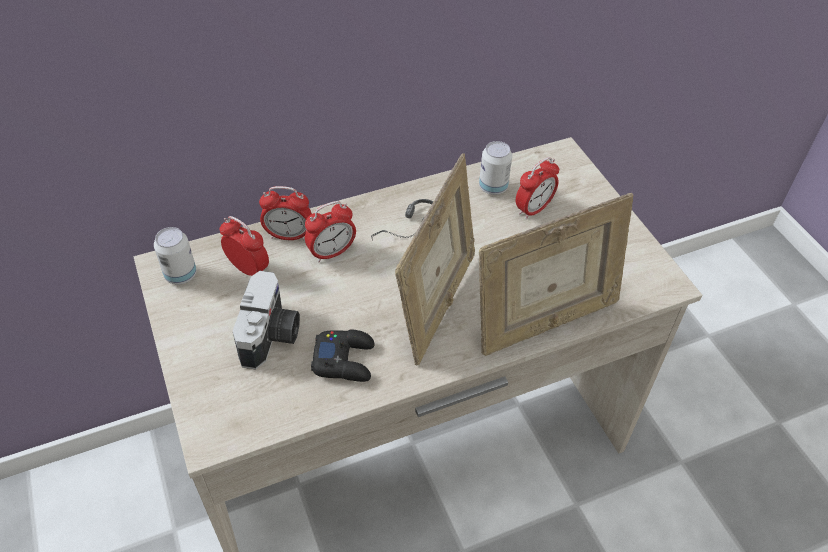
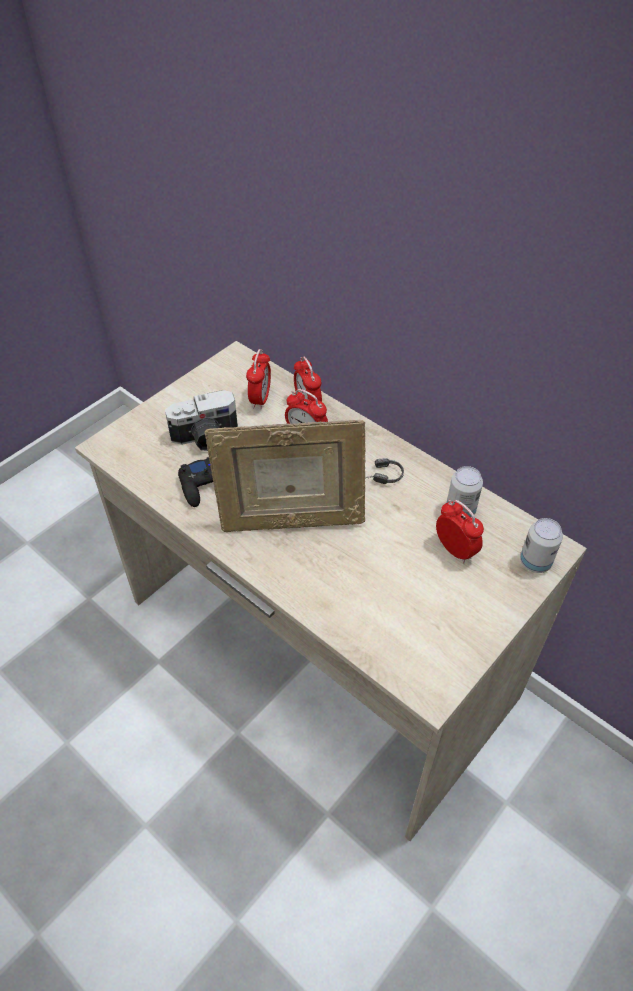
camera: 65 degrees right, 0 degrees up
can [154,227,197,285] -> can moved to [520,518,563,573]
picture frame [479,193,634,356] -> none
alarm clock [516,157,559,219] -> alarm clock turned 150 degrees counterclockwise [436,500,484,563]

